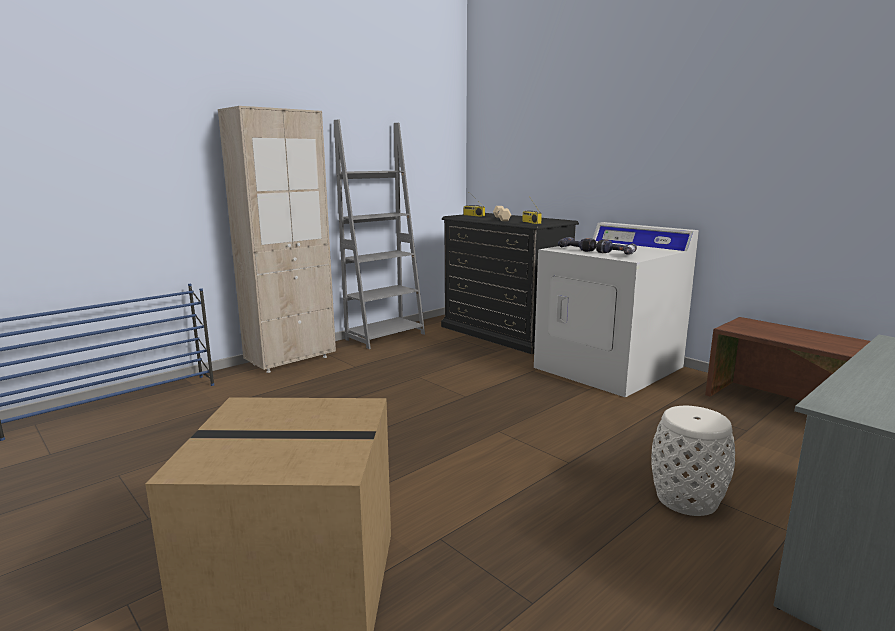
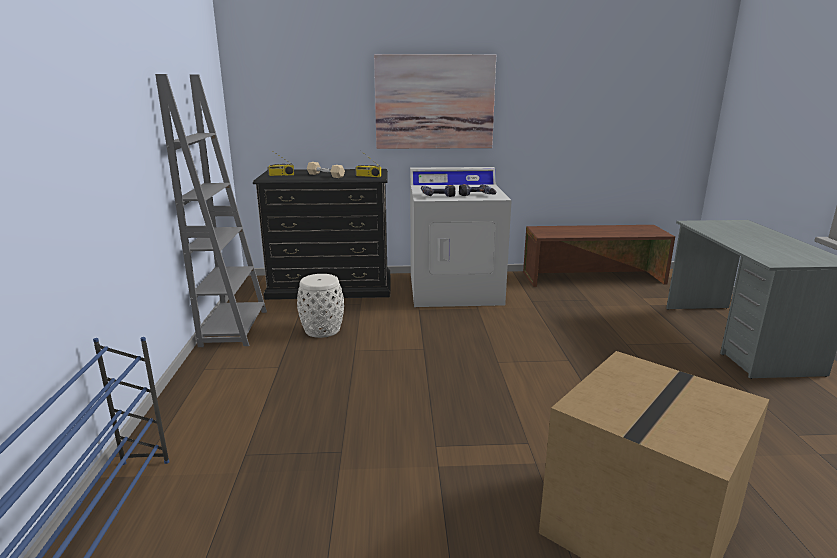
camera: 50 degrees left, 5 degrees up
beige cabinet [218,106,336,373] -> none
white stool [651,406,735,516] -> white stool moved to [297,274,344,338]
none -> picture [374,54,496,149]

